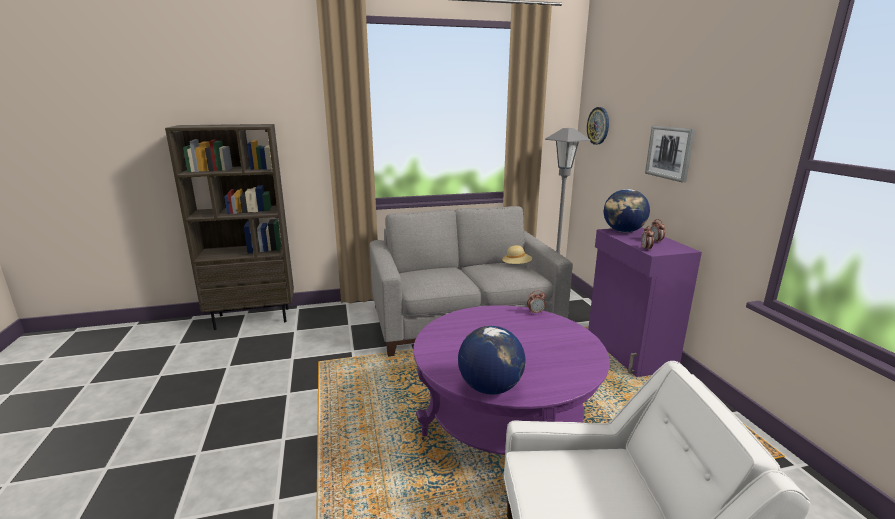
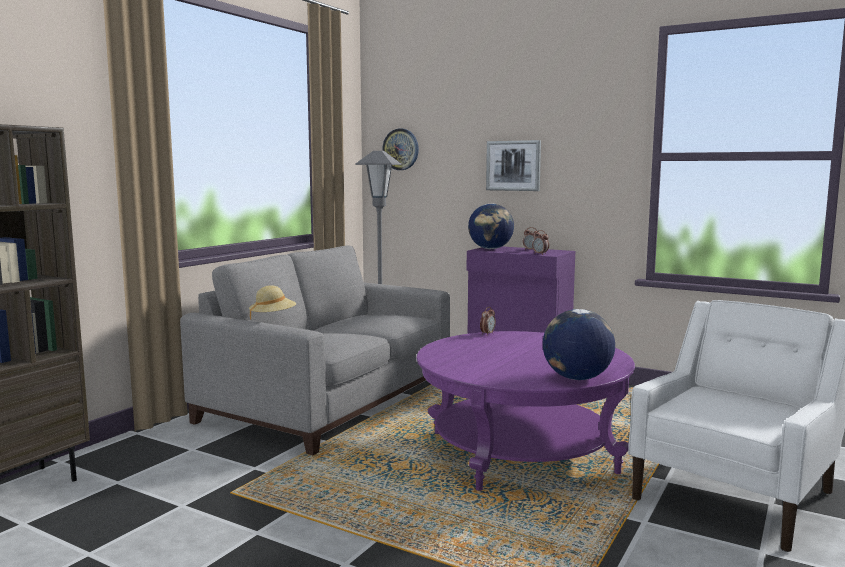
camera: 45 degrees left, 10 degrees down
beige hat [502,245,532,264] -> beige hat moved to [249,285,296,320]

